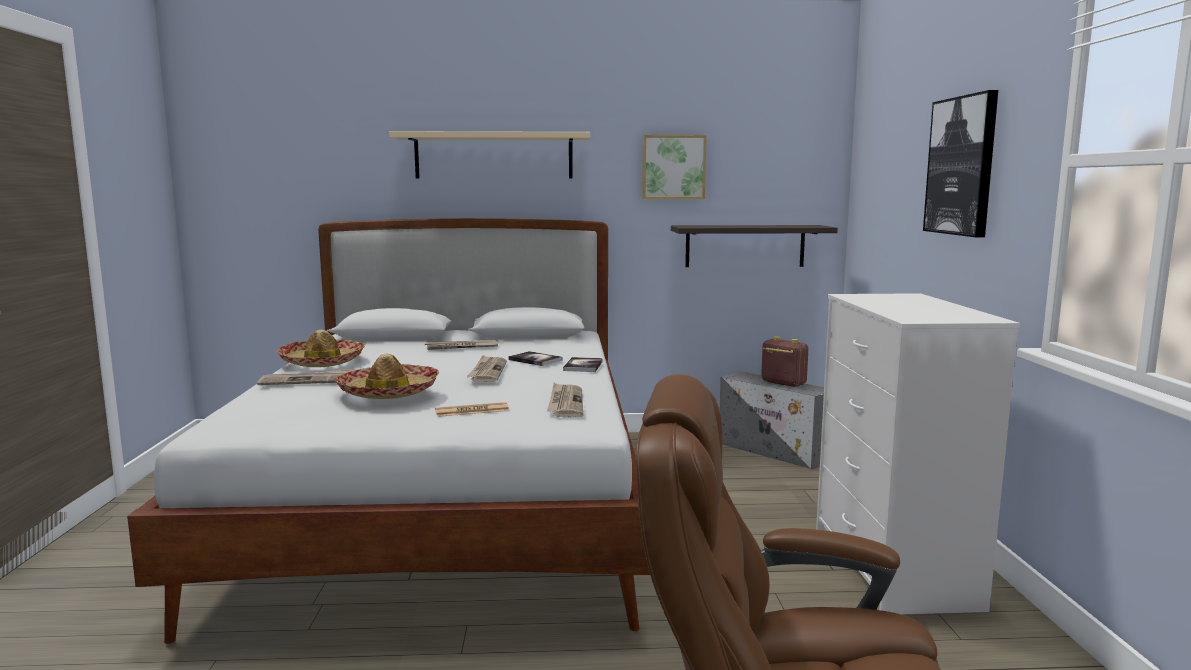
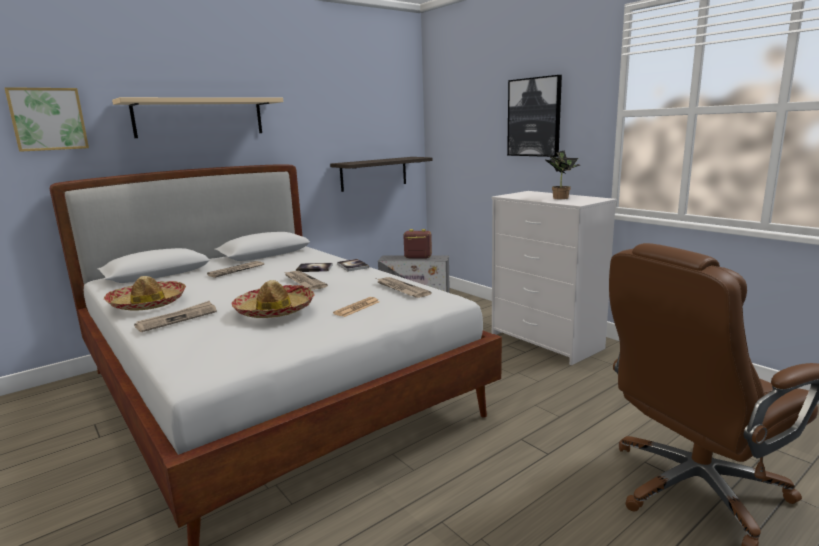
camera: 35 degrees left, 5 degrees up
picture [642,135,707,199] -> picture moved to [5,87,89,152]
none -> potted plant [544,150,580,199]

